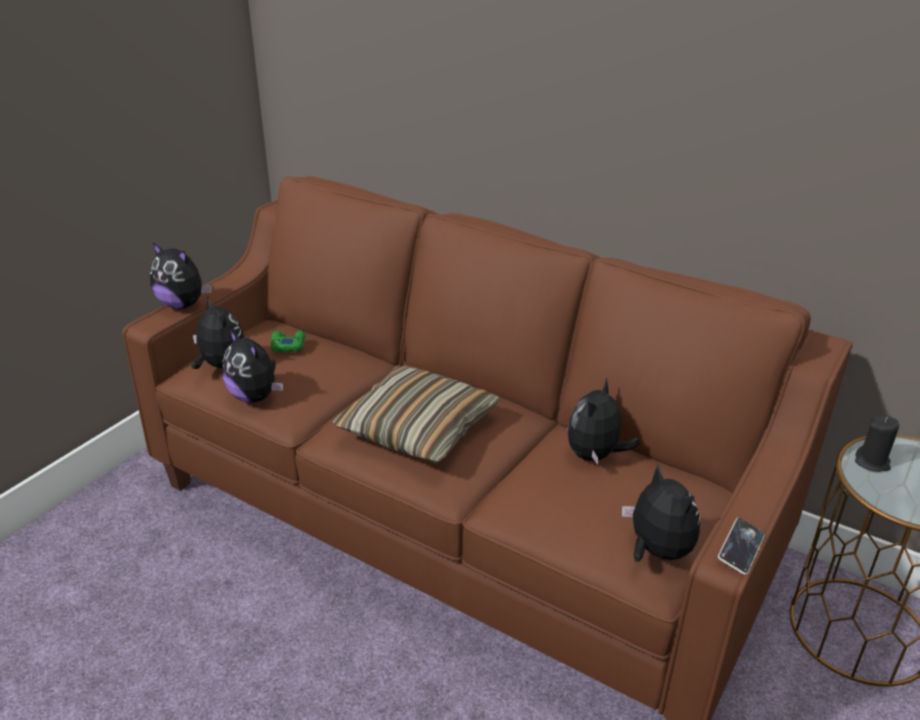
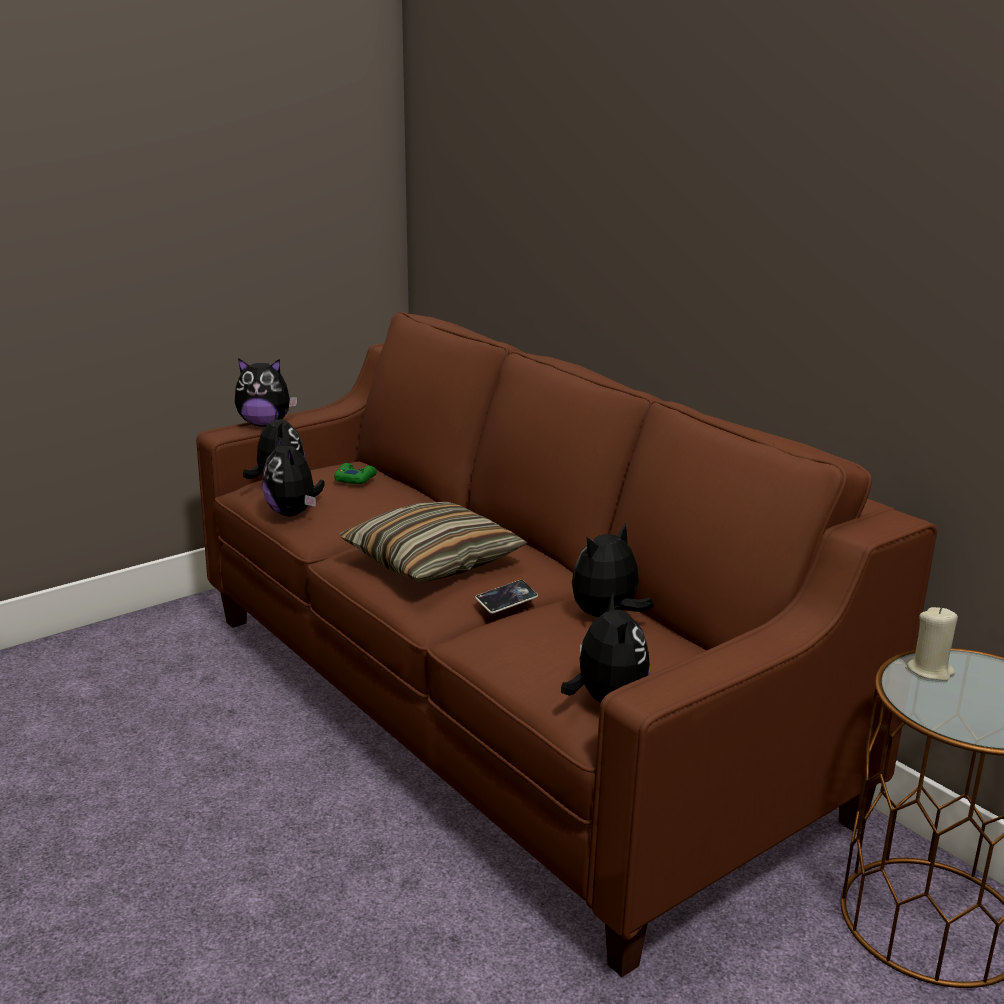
camera: 20 degrees right, 10 degrees down
plush toy [150,242,212,309] -> plush toy turned 45 degrees counterclockwise [235,358,298,427]
phone [718,518,765,575] -> phone moved to [475,580,538,614]
black candle [855,415,899,472] -> beige candle [907,607,958,681]

